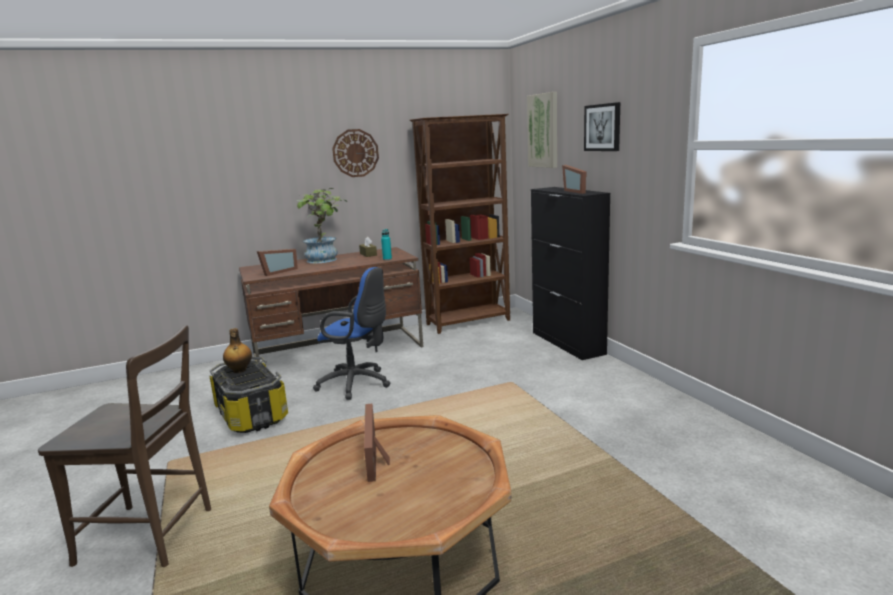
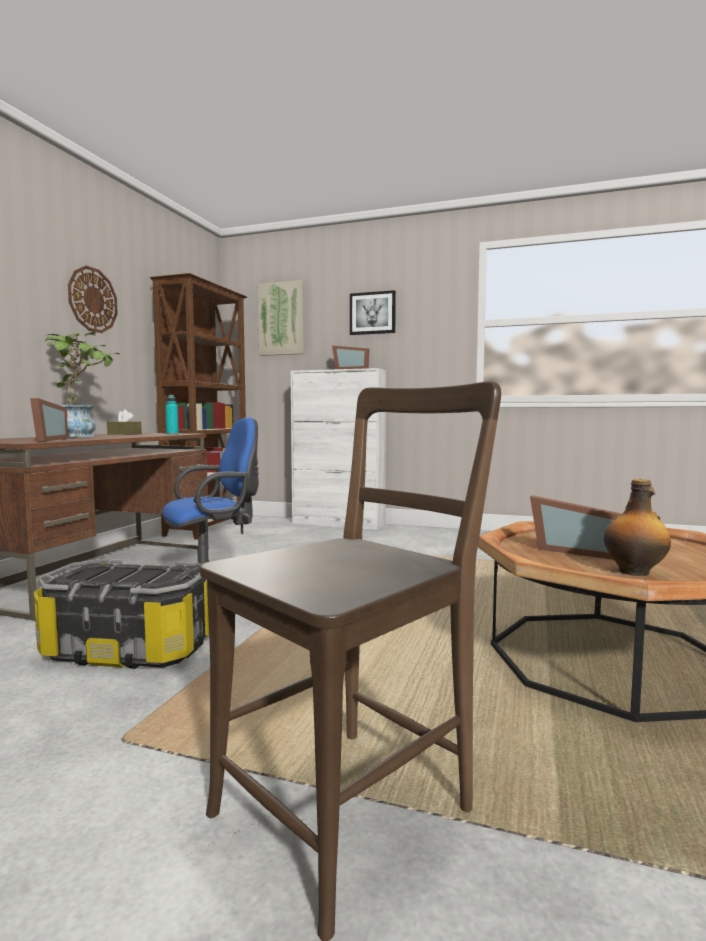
camera: 50 degrees left, 10 degrees down
bottle [223,328,252,373] -> bottle moved to [604,479,671,576]
black cabinet [531,187,610,360] -> white cabinet [291,368,386,530]

